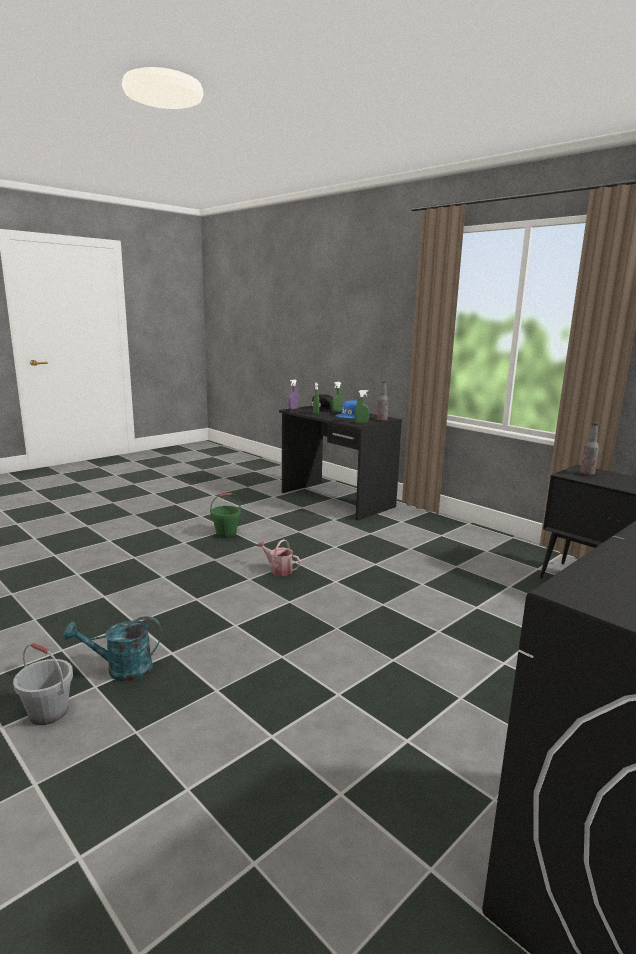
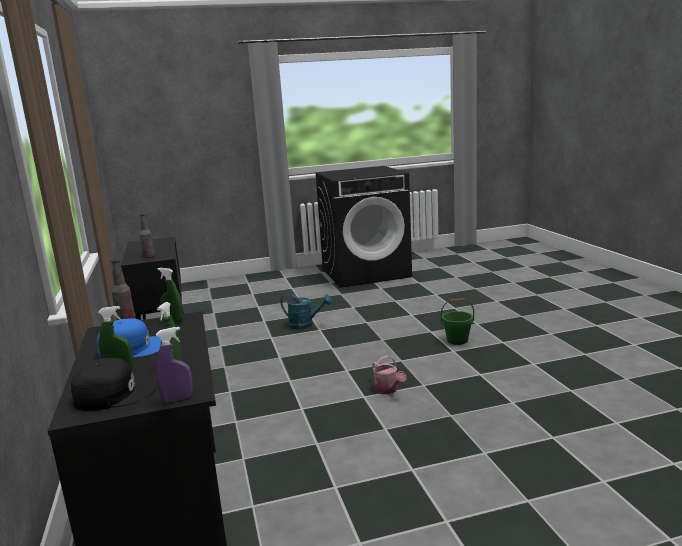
camera: 150 degrees left, 0 degrees up
grey bucket [13,643,73,725] -> none
turquoise watering can [63,616,162,682] -> turquoise watering can moved to [281,294,332,329]
green bucket [210,493,241,538] -> green bucket moved to [441,298,474,345]

